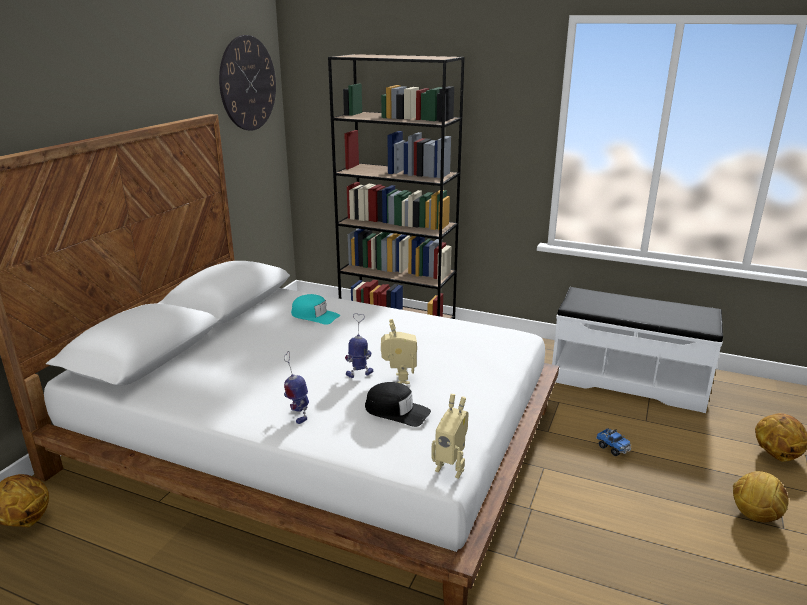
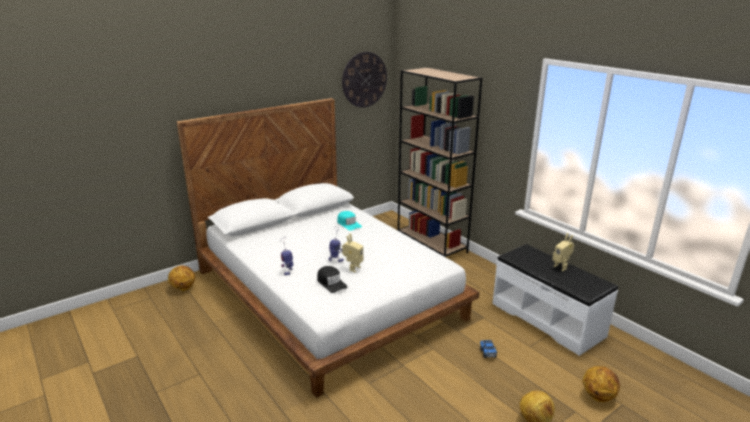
camera: 30 degrees right, 0 degrees up
toy robot [431,394,469,479] -> toy robot moved to [552,233,575,271]

